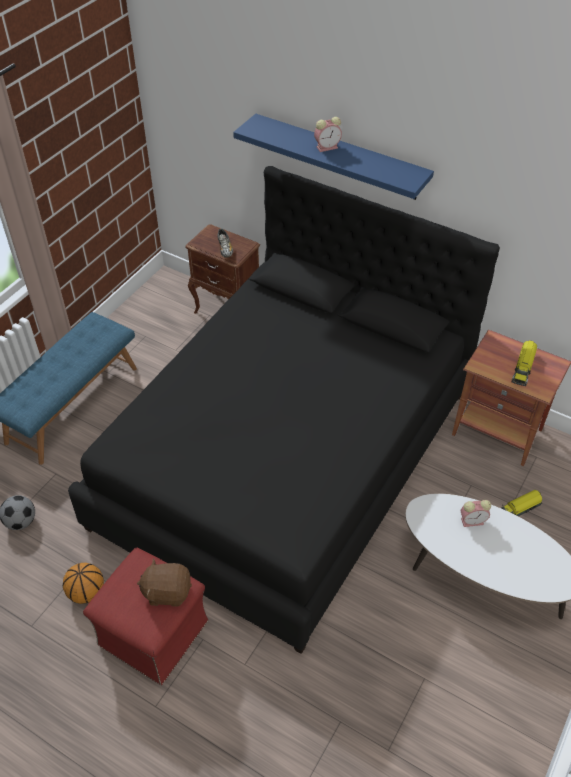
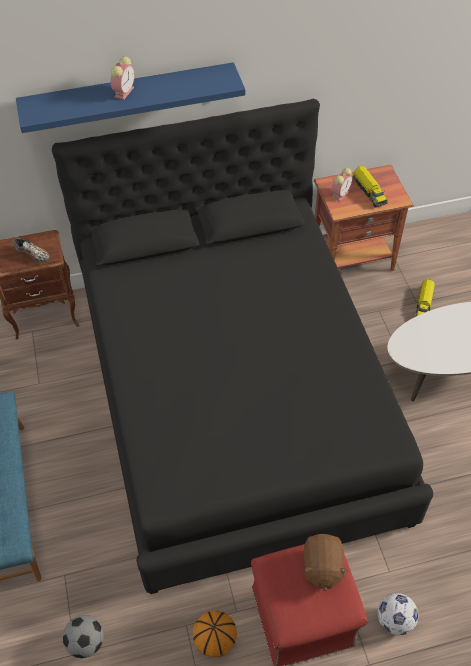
camera: 45 degrees left, 5 degrees up
brown plush toy [137,559,192,607] -> brown plush toy turned 45 degrees counterclockwise [304,534,348,591]
alarm clock [461,500,491,527] -> alarm clock moved to [331,168,352,201]
none -> football [378,593,418,635]

